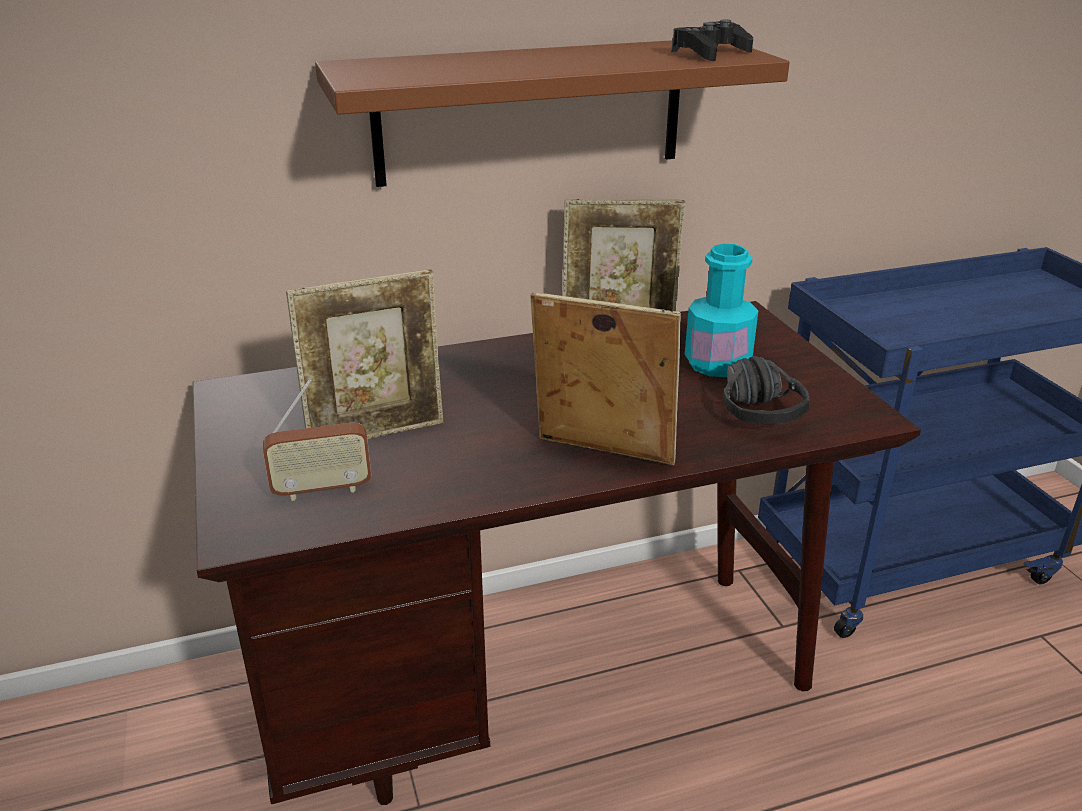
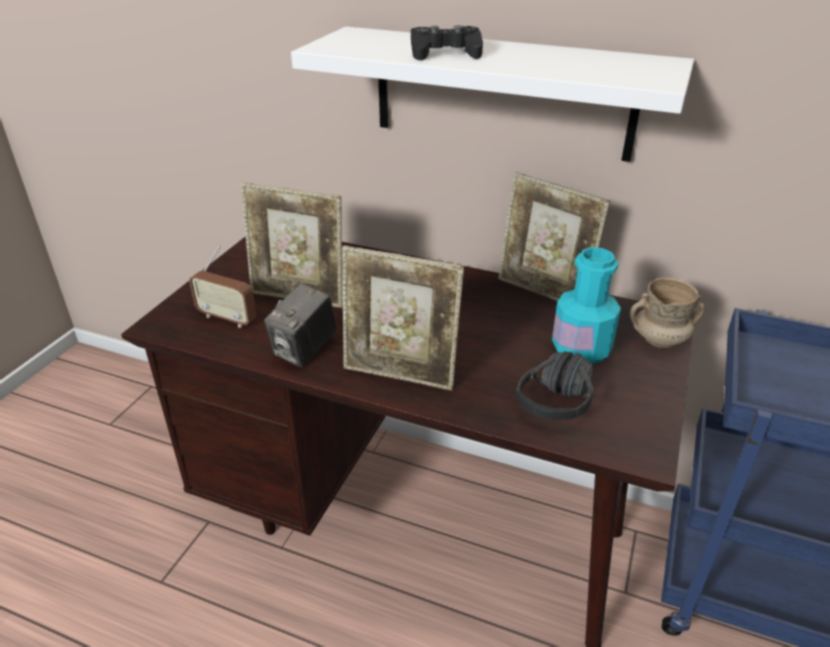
camera: 40 degrees right, 5 degrees up
brown shelf [315,40,790,187] -> white shelf [291,27,694,162]
picture frame [530,292,681,465] -> picture frame turned 135 degrees clockwise [342,245,464,390]
black game controller [671,19,753,61] -> black game controller moved to [411,25,483,60]
none -> camera [264,283,337,367]
none -> beige mug [630,278,705,348]

